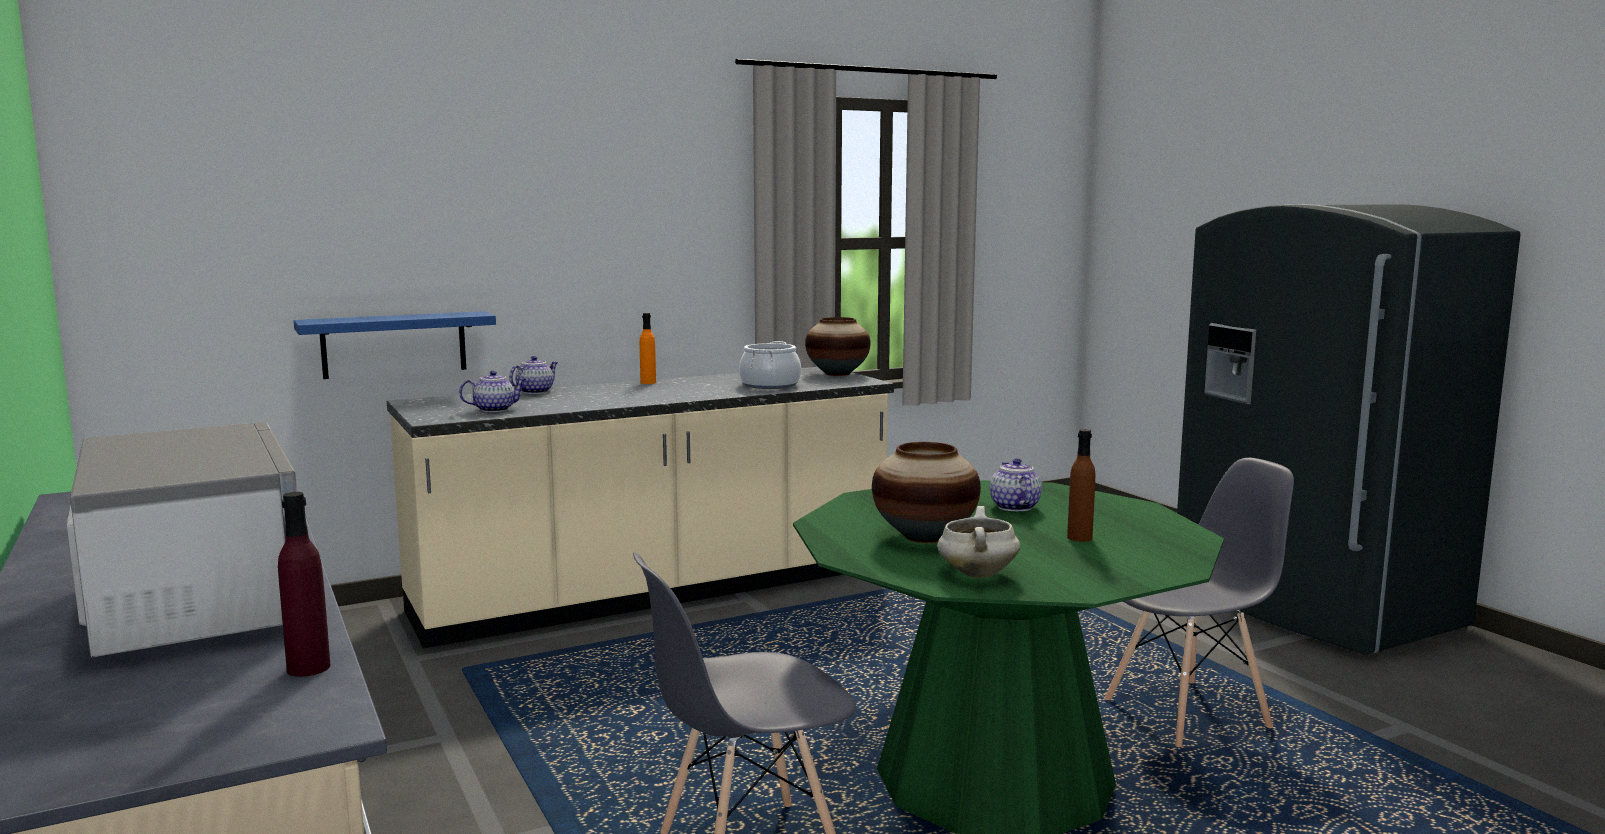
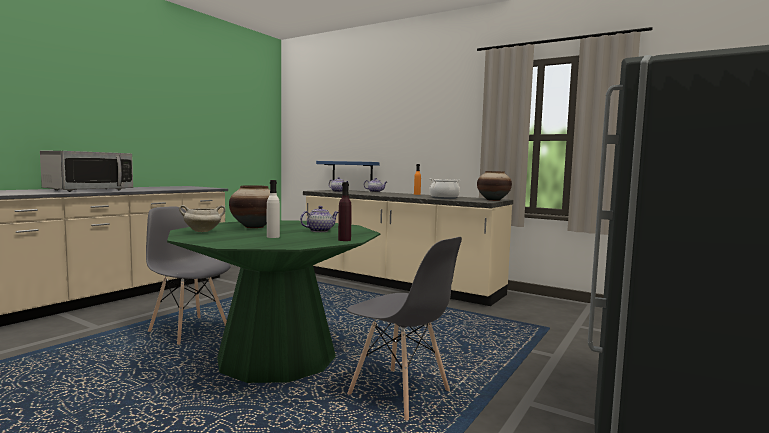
camera: 60 degrees right, 5 degrees down
purple bottle [278,492,330,677] -> purple bottle moved to [338,182,352,241]
brown bottle [1067,429,1095,542] -> white bottle [267,180,280,238]

